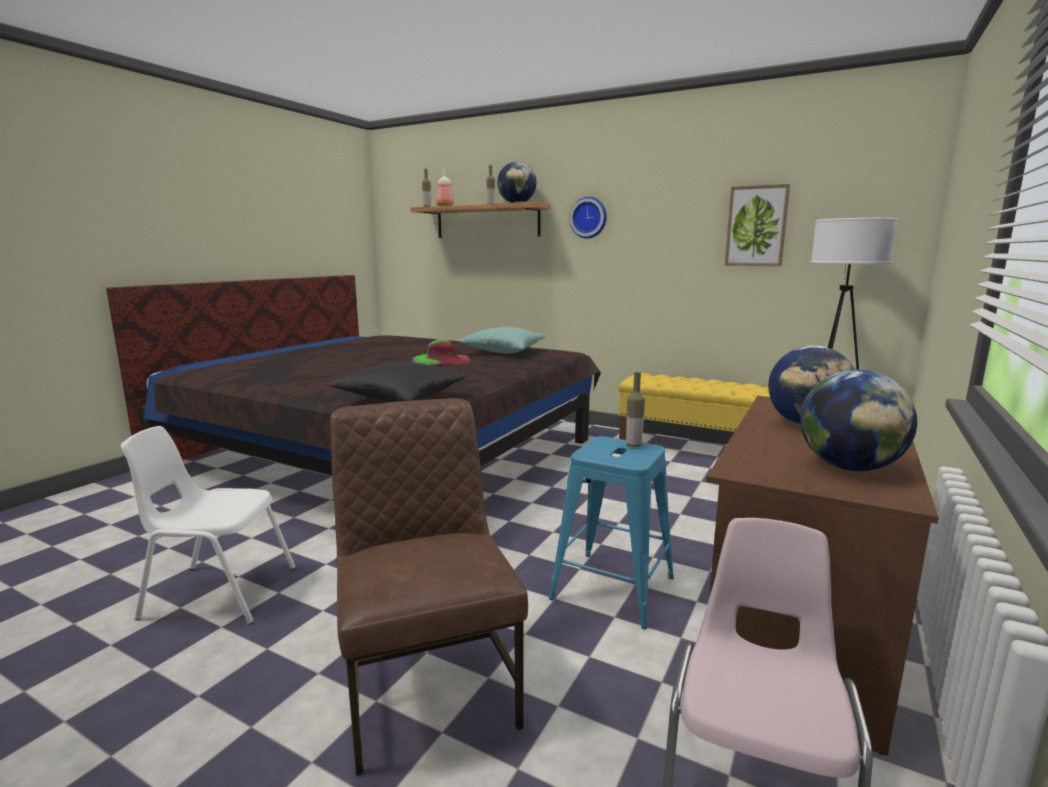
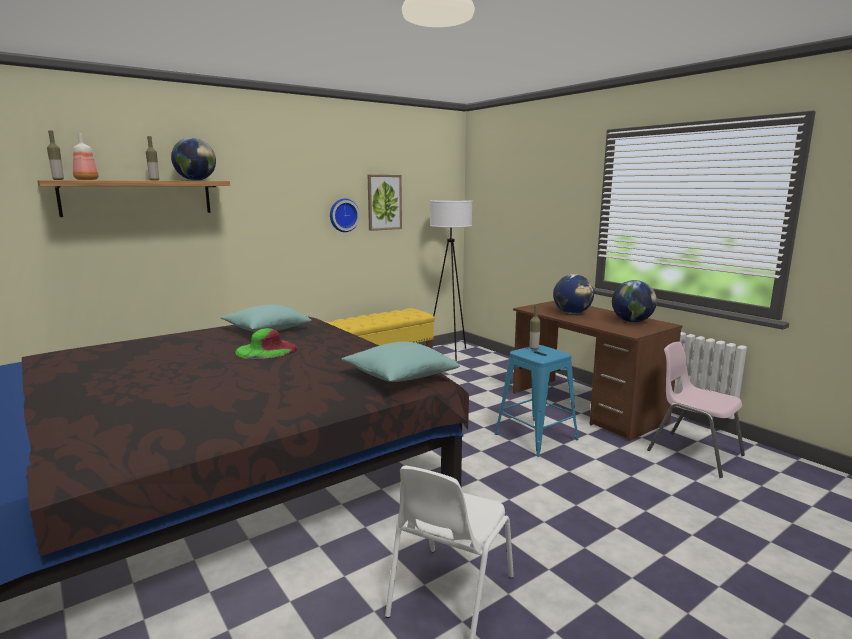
camera: 65 degrees left, 0 degrees up
black pillow [327,362,466,402] -> turquoise pillow [341,342,460,382]
brown chair [330,398,528,776] -> none
wall clock [569,197,607,239] -> wall clock moved to [330,198,360,232]

